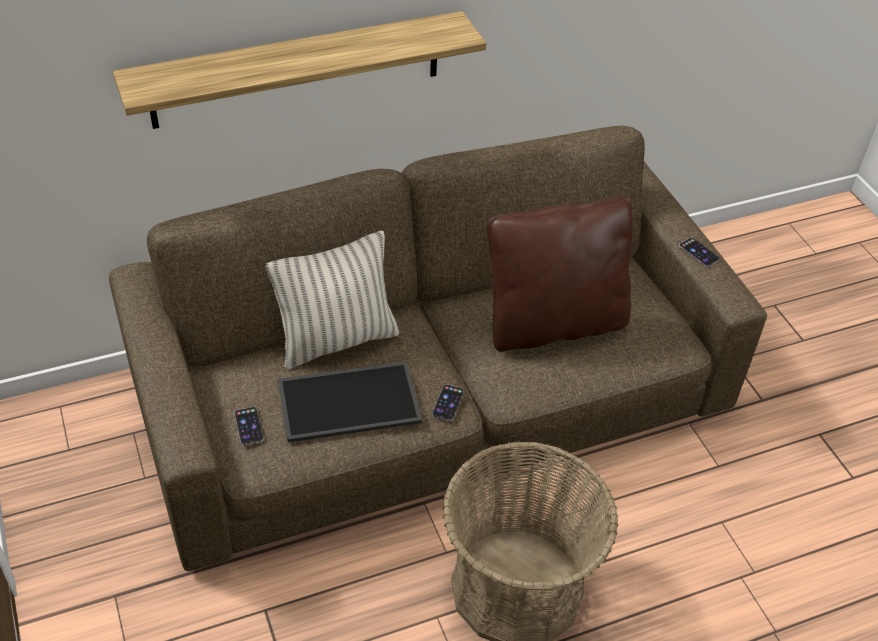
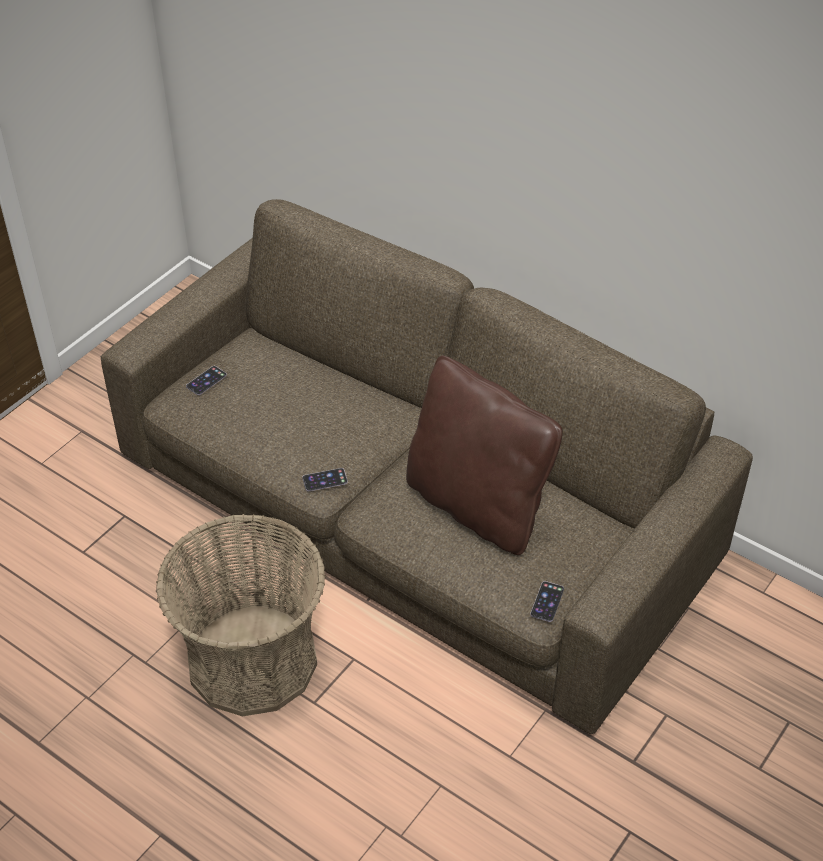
camera: 60 degrees right, 0 degrees up
shelf [113,11,486,129] -> none
pillow [266,231,399,370] -> none
tray [278,361,422,442] -> none
phone [679,238,720,267] -> phone moved to [530,581,564,622]

